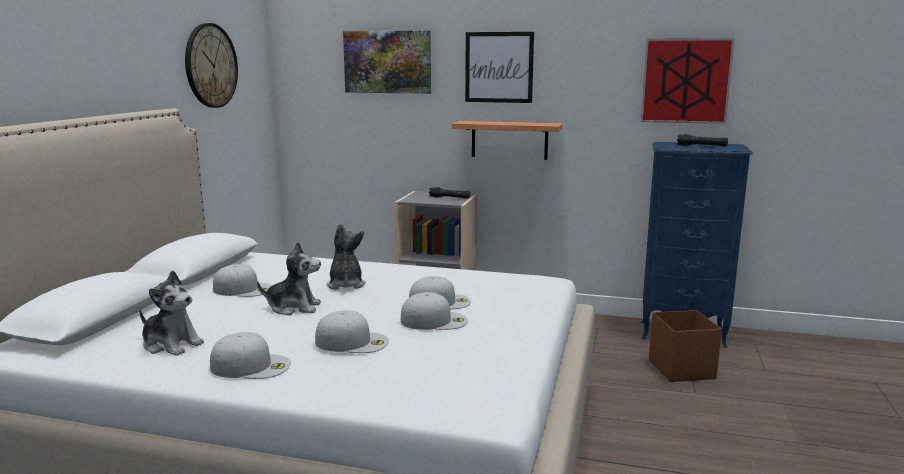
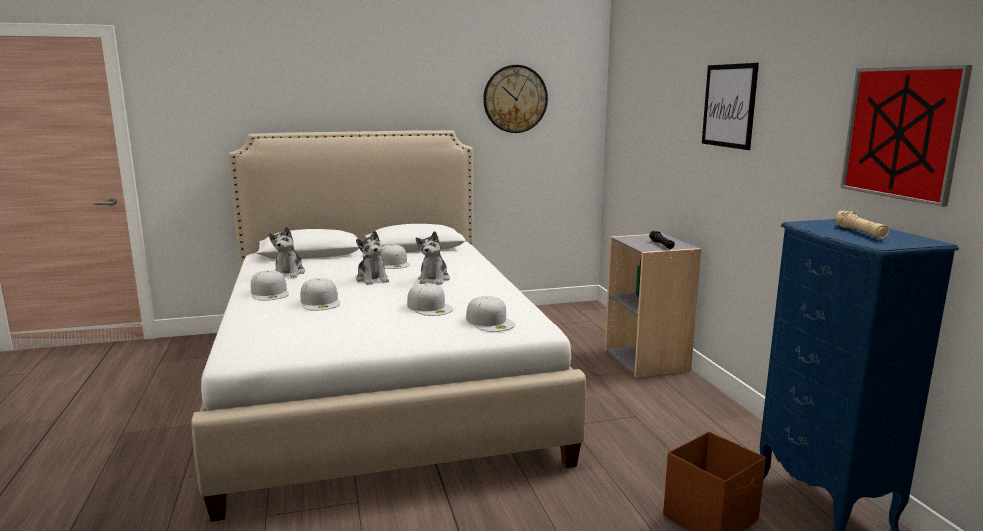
camera: 60 degrees right, 0 degrees up
plush toy [326,224,366,290] -> plush toy turned 135 degrees clockwise [416,231,450,285]
picture [343,30,431,94] -> none
white cap [401,292,468,330] -> white cap moved to [466,296,515,332]
shelf [452,121,563,160] -> none
black flashlight [677,134,728,147] -> beige flashlight [835,211,889,238]

